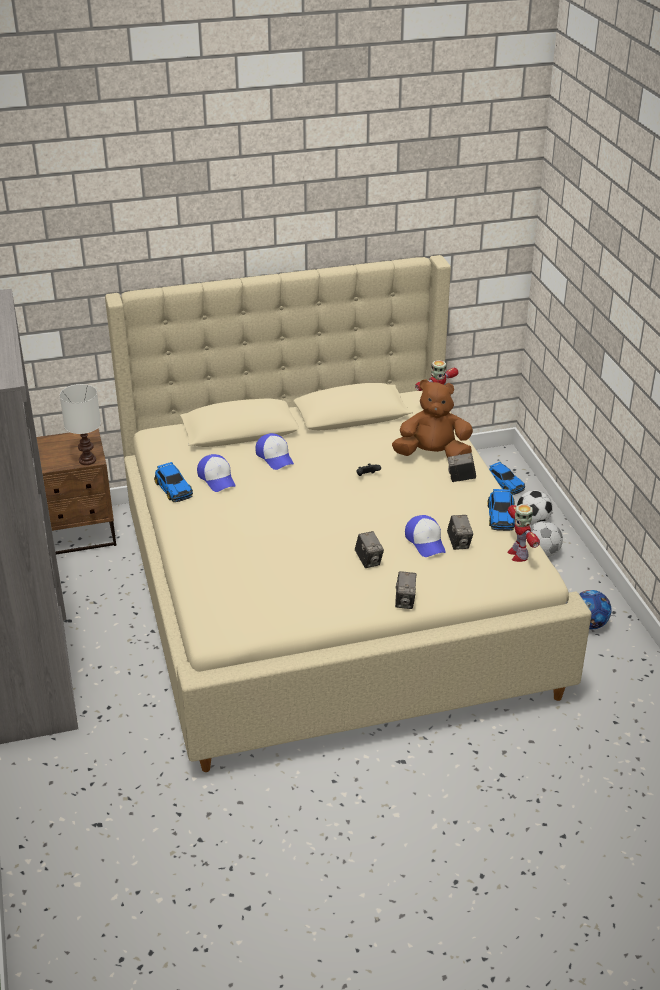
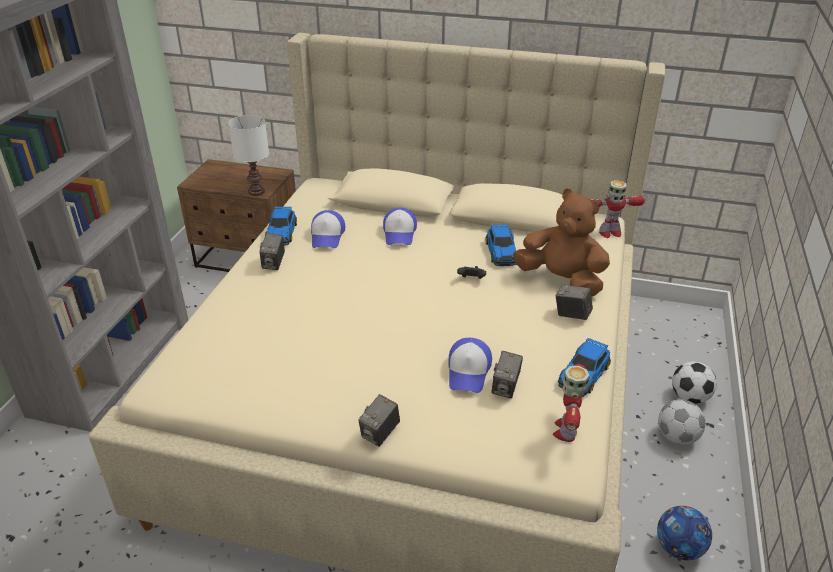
camera: 30 degrees right, 0 degrees up
camera [355,531,384,568] -> camera moved to [259,233,285,270]
toy car [489,462,525,495] -> toy car moved to [486,224,517,266]

